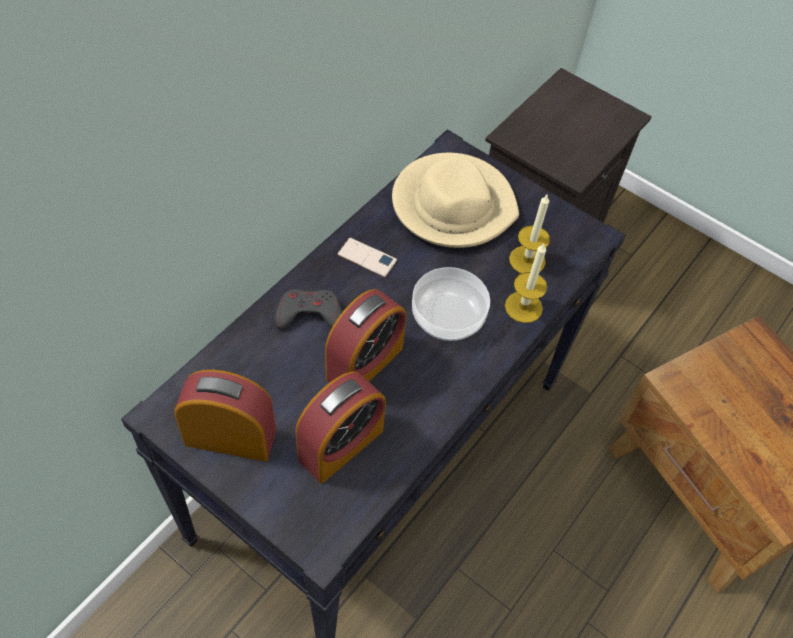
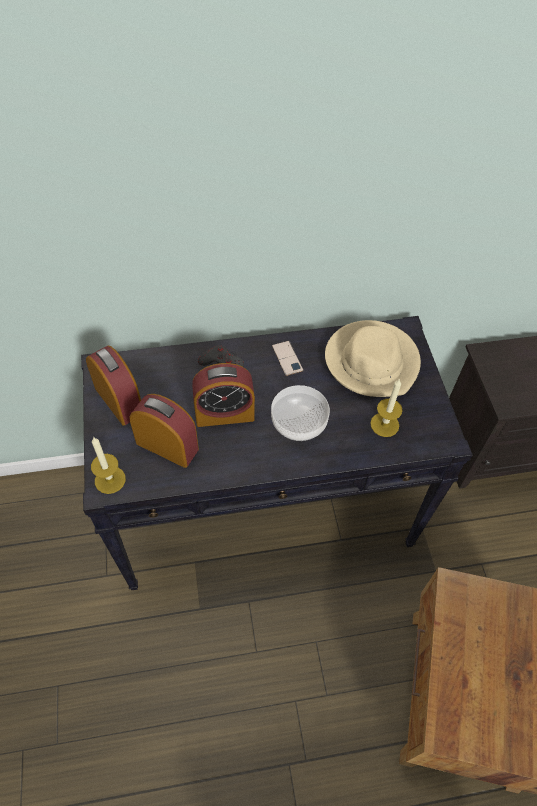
camera: 45 degrees right, 0 degrees up
alarm clock [295,372,386,483] -> alarm clock turned 150 degrees counterclockwise [130,394,199,468]
candle [505,244,547,323] -> candle moved to [91,438,126,494]

